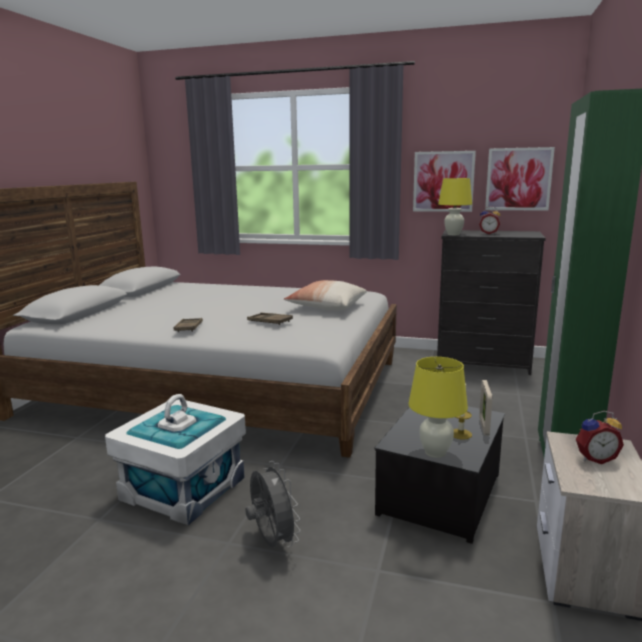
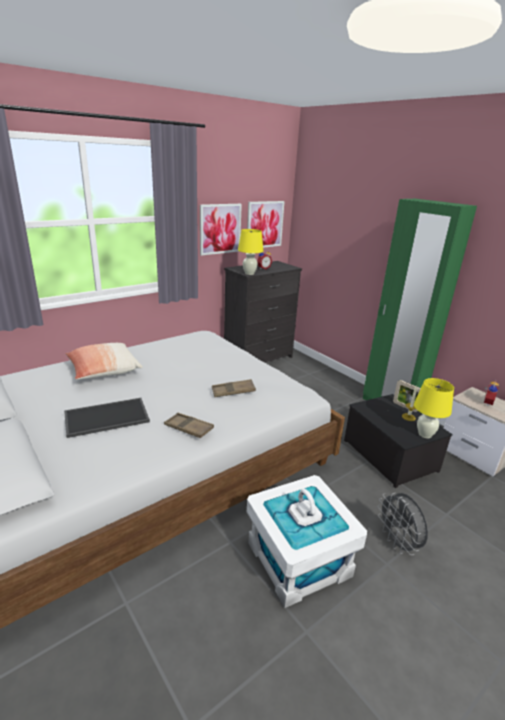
camera: 55 degrees left, 10 degrees up
grey fan [245,461,301,548] -> grey fan turned 120 degrees counterclockwise [377,493,428,555]
pillow [284,280,367,311] -> pillow moved to [65,343,143,380]
none -> tray [64,398,150,438]

